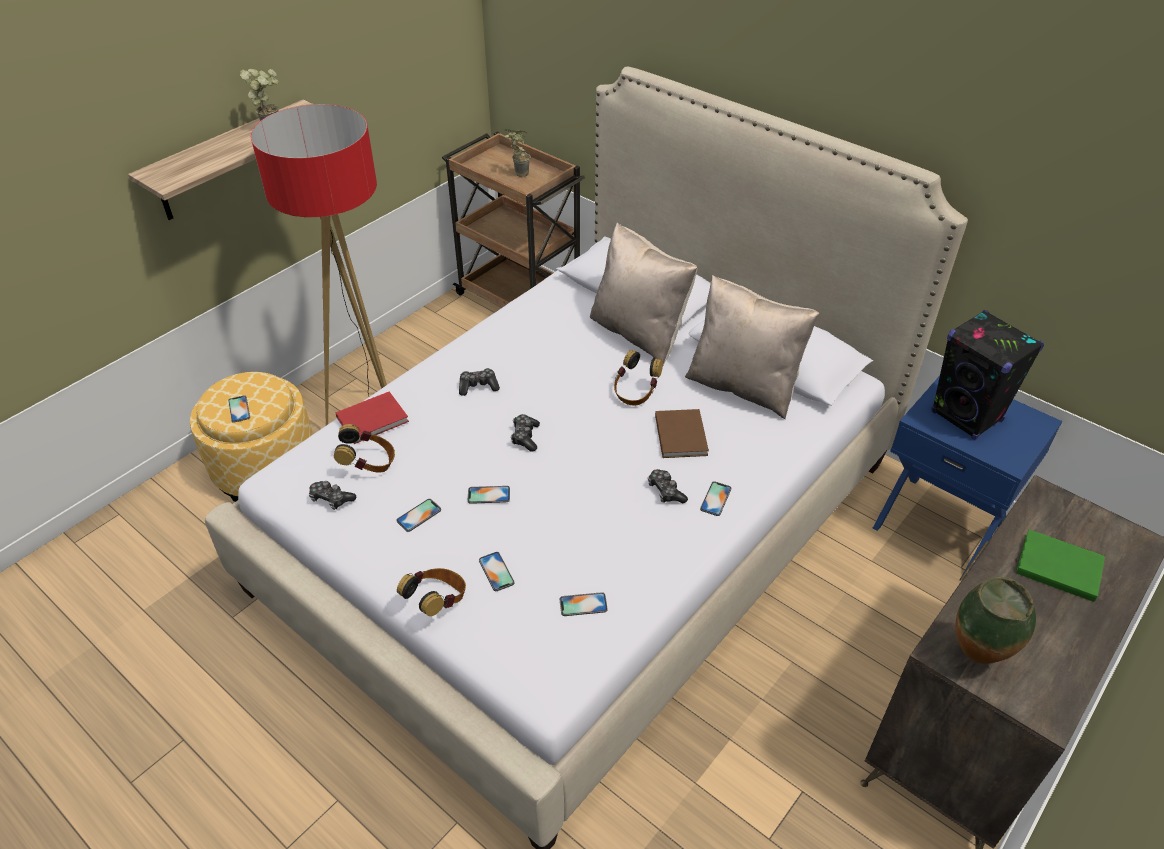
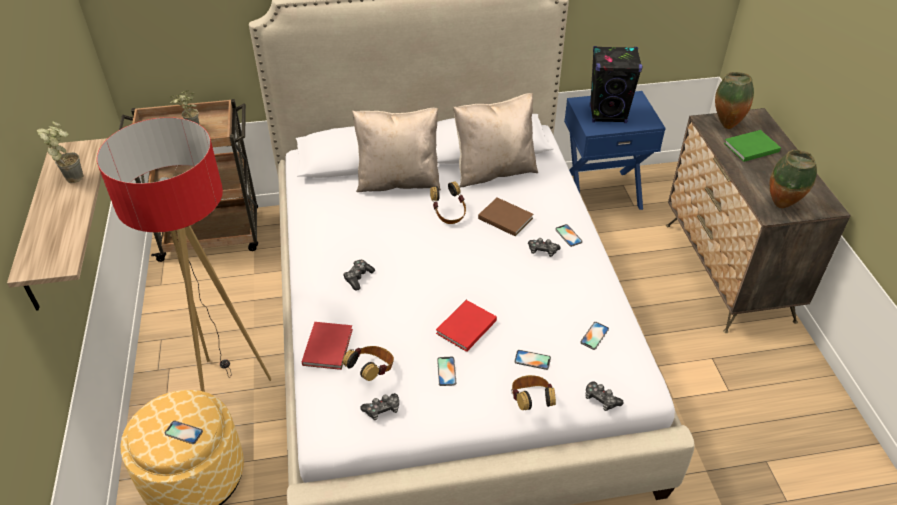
camera: 50 degrees left, 0 degrees up
phone [468,486,510,504] -> red book [436,300,497,352]
game controller [511,414,540,452] -> game controller moved to [586,381,624,411]
none -> vase [715,72,754,129]

